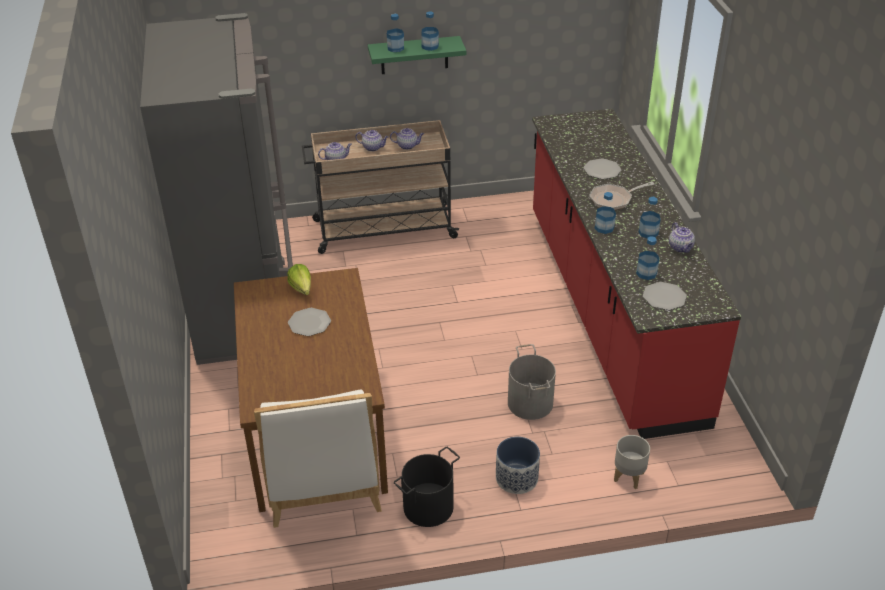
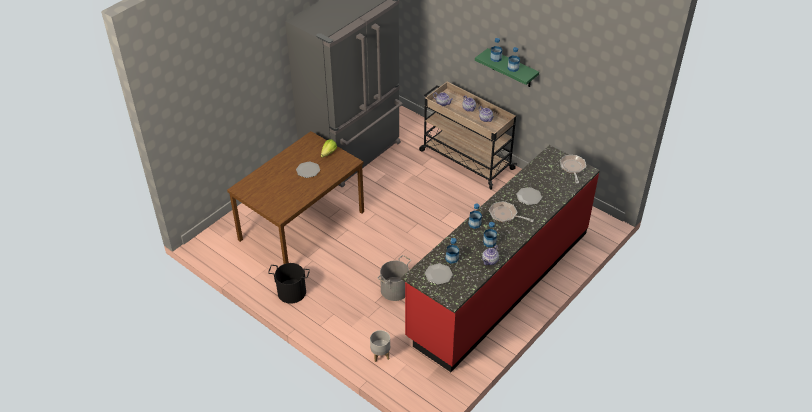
camera: 50 degrees right, 5 degrees up
white chair [254,389,382,528] -> none
planter [496,436,540,494] -> none
none -> frying pan [560,155,586,183]

